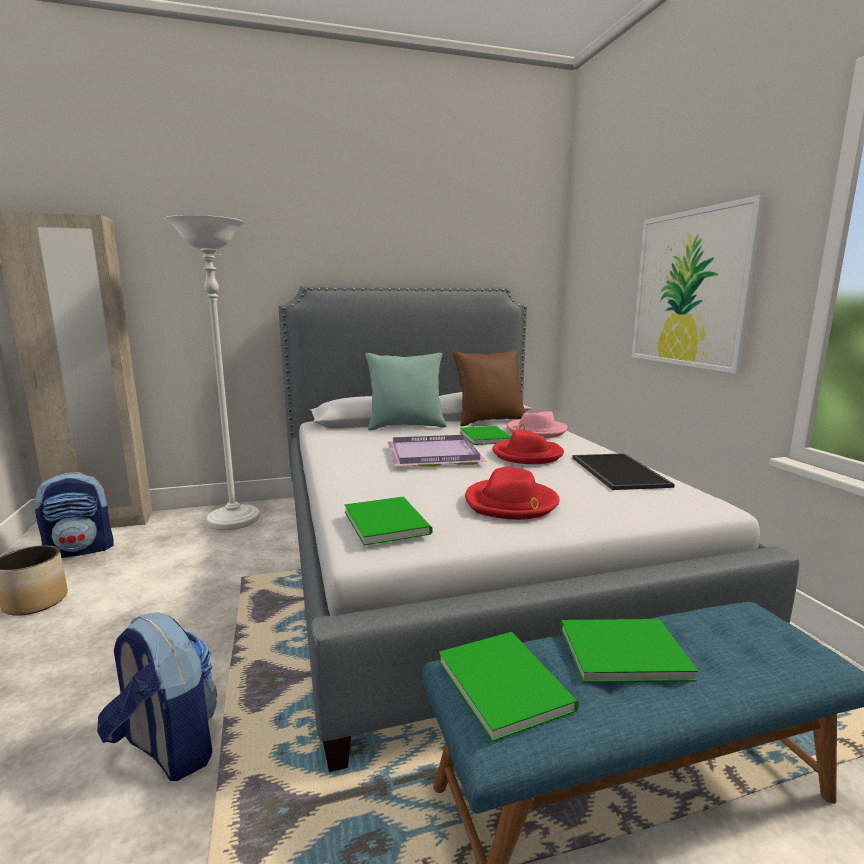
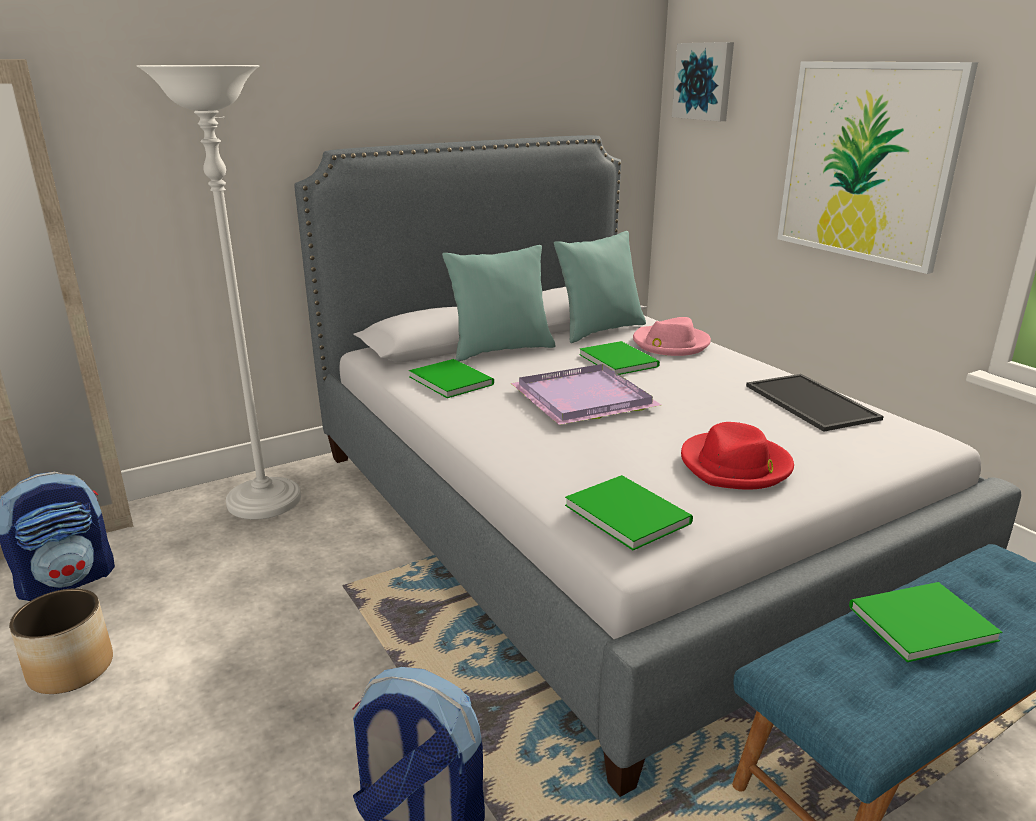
camera: 15 degrees left, 10 degrees up
green book [439,632,579,742] -> green book moved to [409,359,494,398]
brown pillow [452,350,526,426] -> turquoise pillow [554,231,646,343]
red hat [492,430,564,464] -> none
none -> picture [672,42,734,121]

